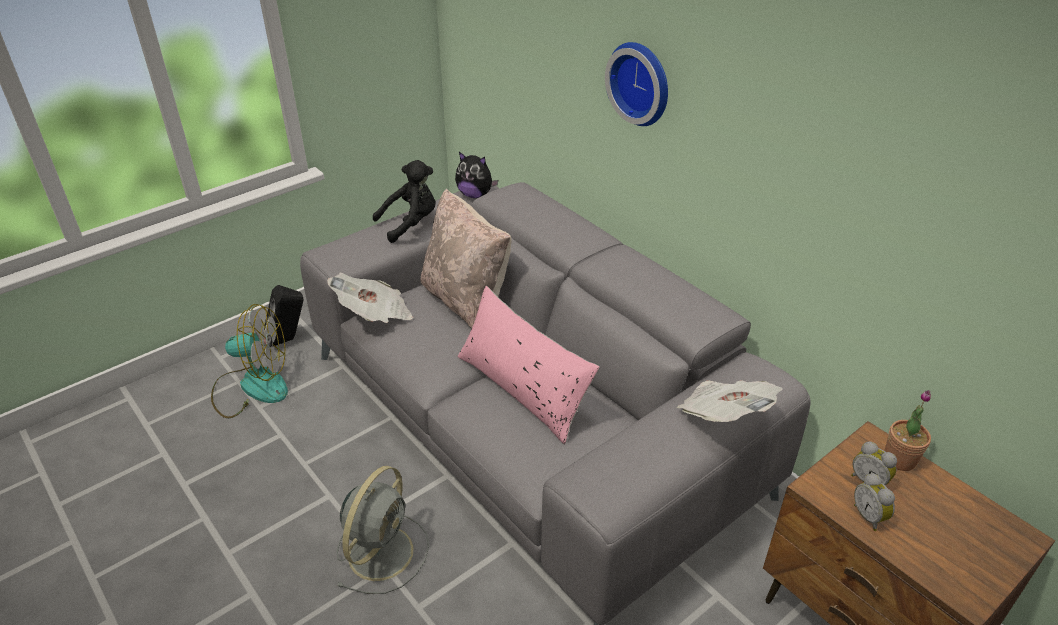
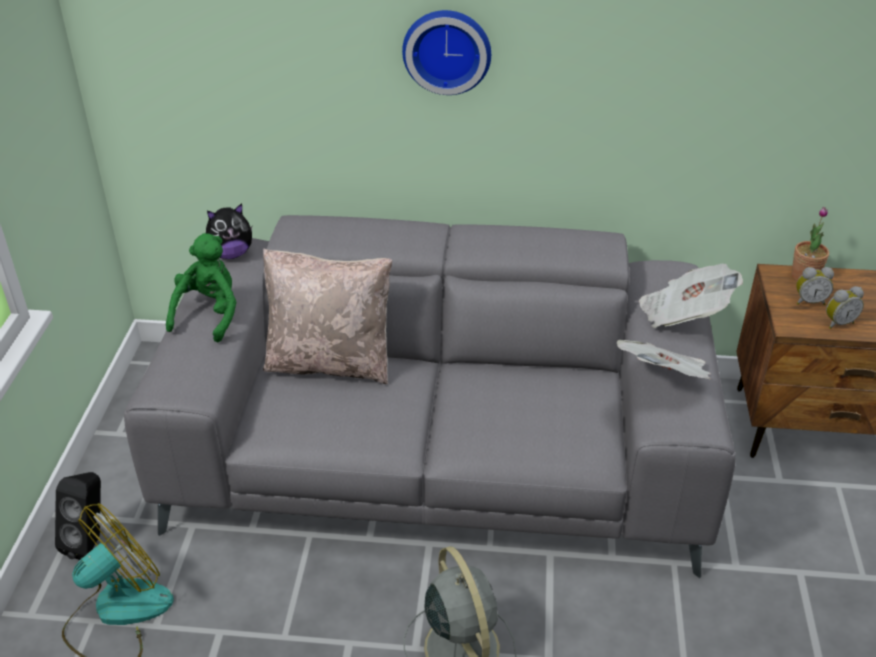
camera: 45 degrees left, 0 degrees up
newspaper [327,272,413,323] -> newspaper moved to [616,340,711,380]
black plush toy [373,160,436,243] -> green plush toy [166,233,236,343]
pink pillow [458,286,600,444] -> none
alarm clock [854,473,895,531] -> alarm clock turned 45 degrees counterclockwise [826,286,864,329]

